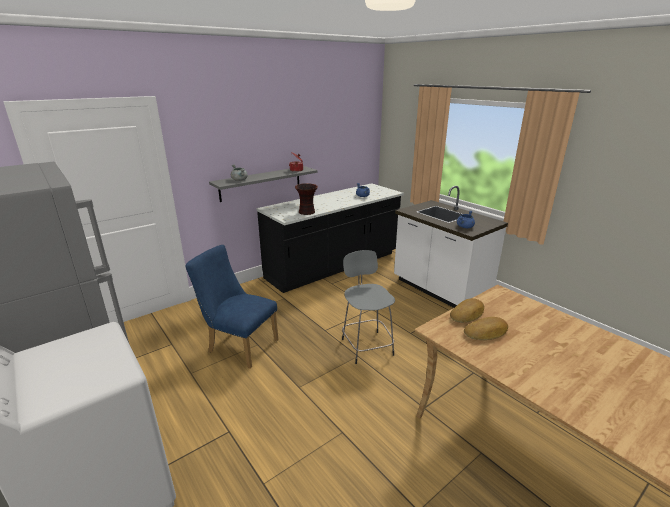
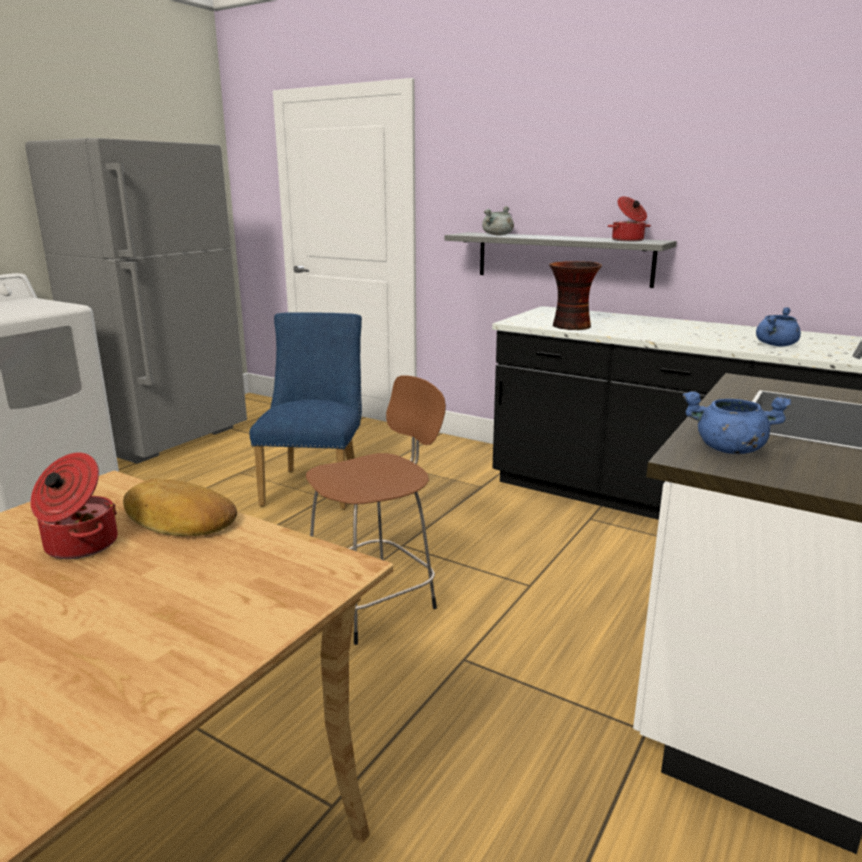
camera: 70 degrees right, 5 degrees down
grey stool [342,250,395,364] -> brown stool [306,375,446,645]
bread [464,317,508,340] -> cooking pot [30,452,118,559]

